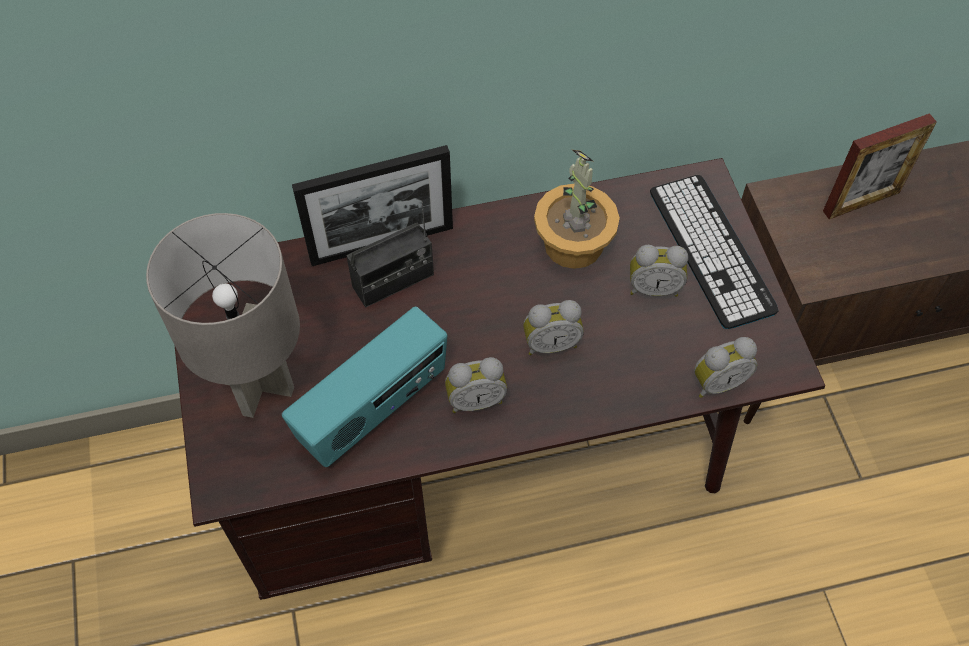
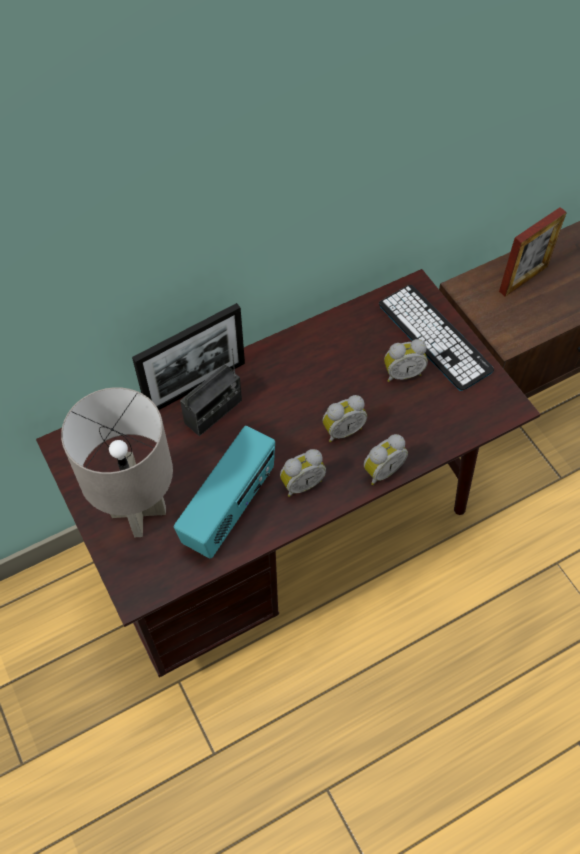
camera: 15 degrees left, 0 degrees up
potted plant [534,150,620,269] -> none
alarm clock [694,337,758,398] -> alarm clock moved to [364,434,408,485]

